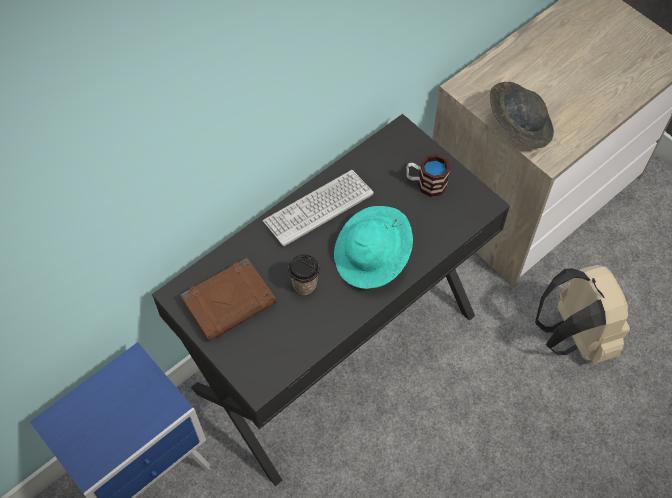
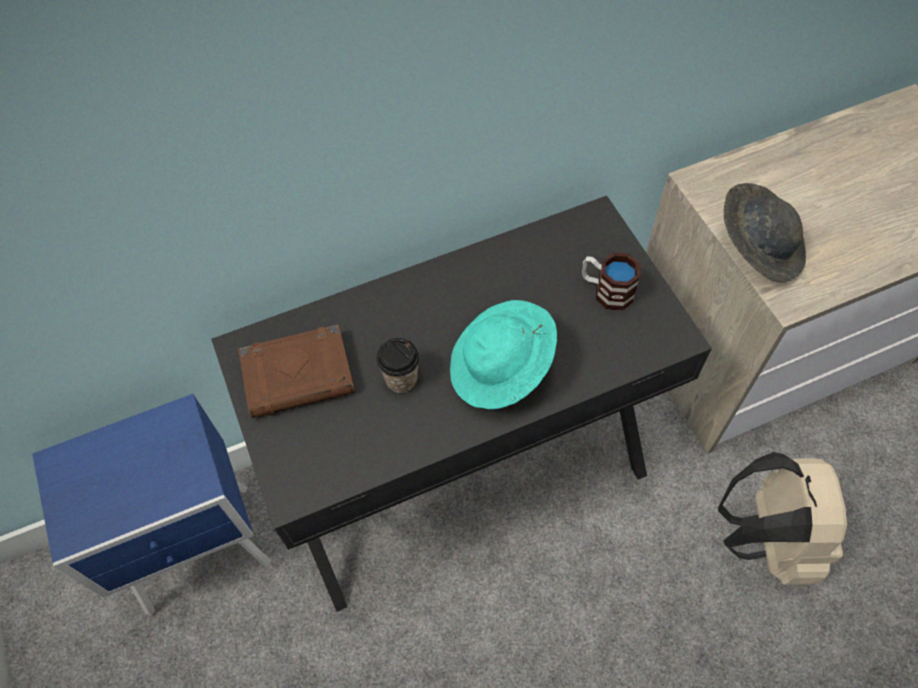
camera: 20 degrees right, 0 degrees up
keyboard [263,170,374,246] -> none

